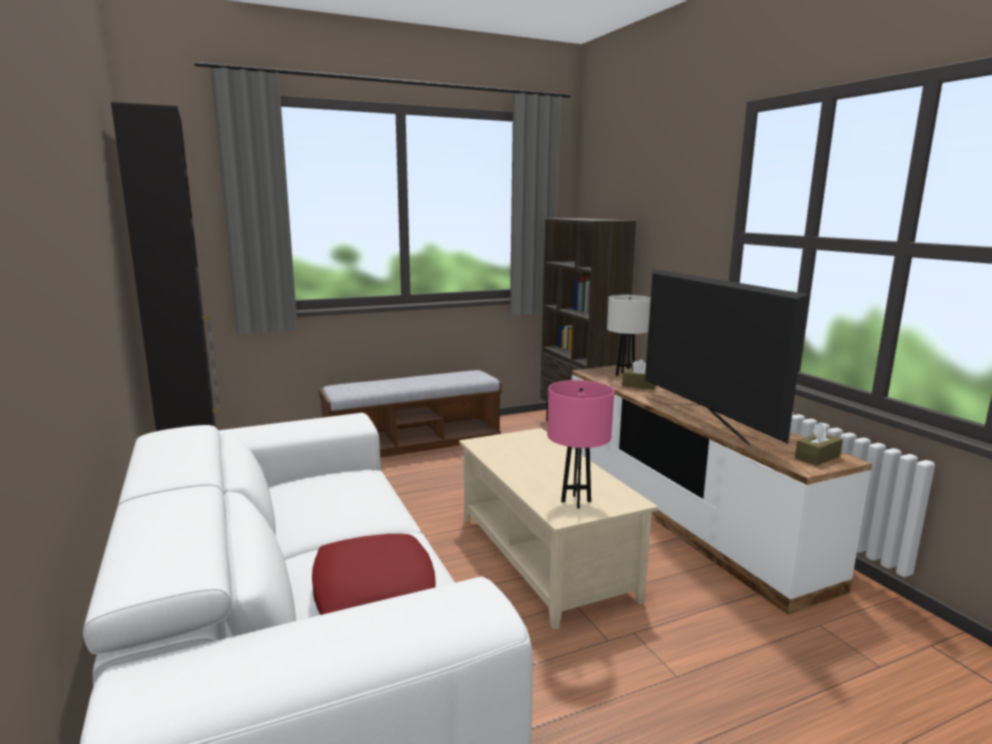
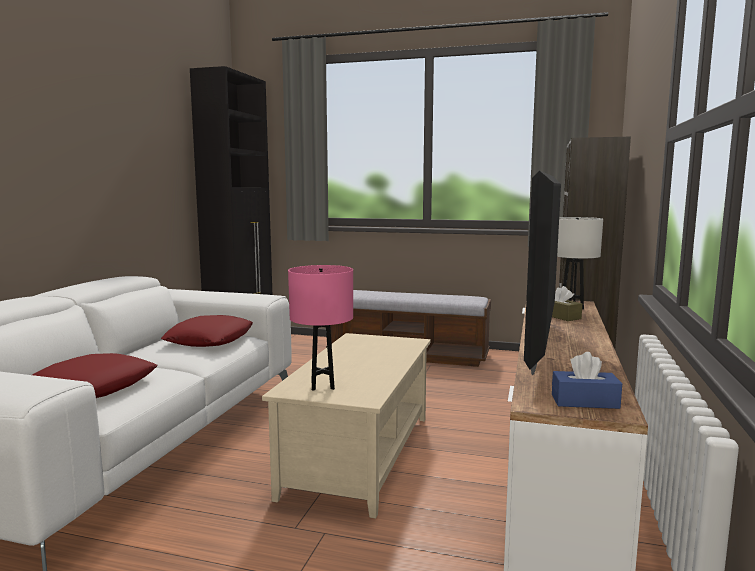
camera: 40 degrees right, 5 degrees down
brown tissue box [795,422,843,466] -> blue tissue box [552,352,622,409]
none -> red pillow [161,315,253,347]

